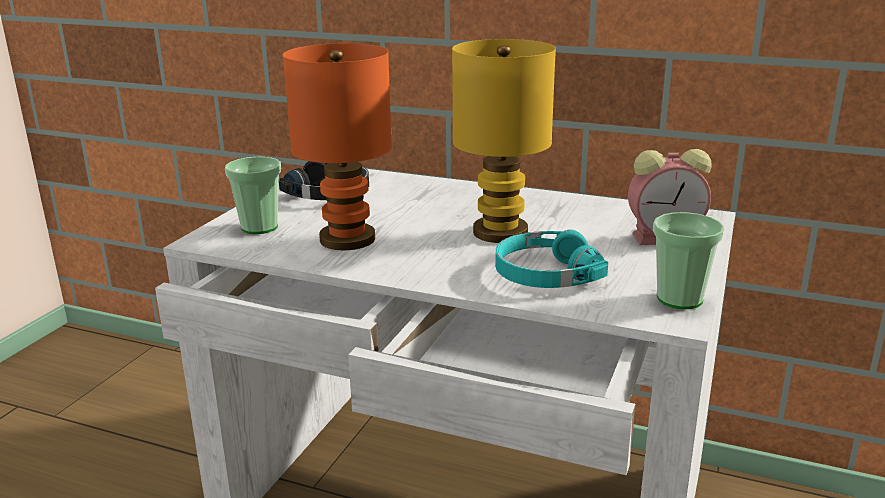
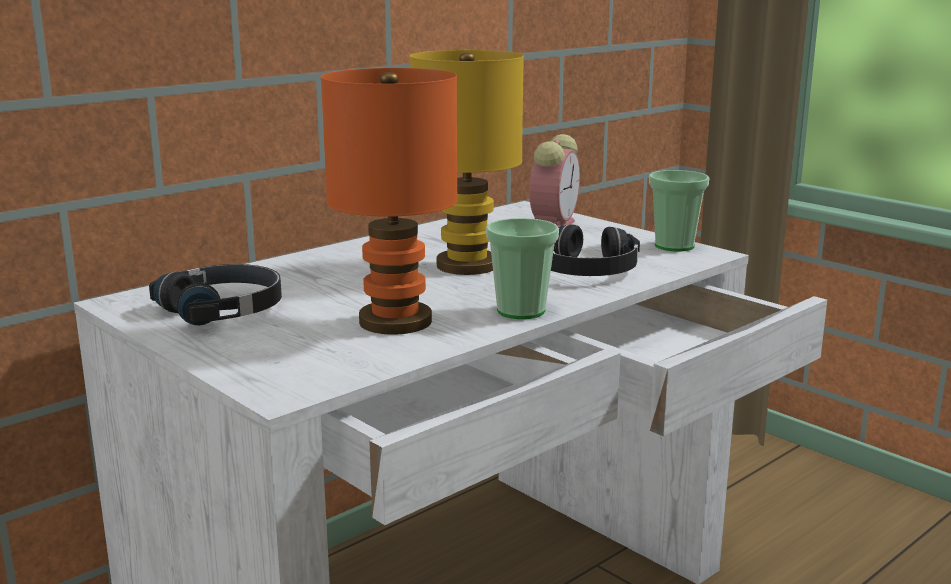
camera: 65 degrees left, 5 degrees down
cup [225,157,281,234] -> cup moved to [486,218,559,319]
turquoise headphones [495,230,608,288] -> black headphones [551,224,640,276]

